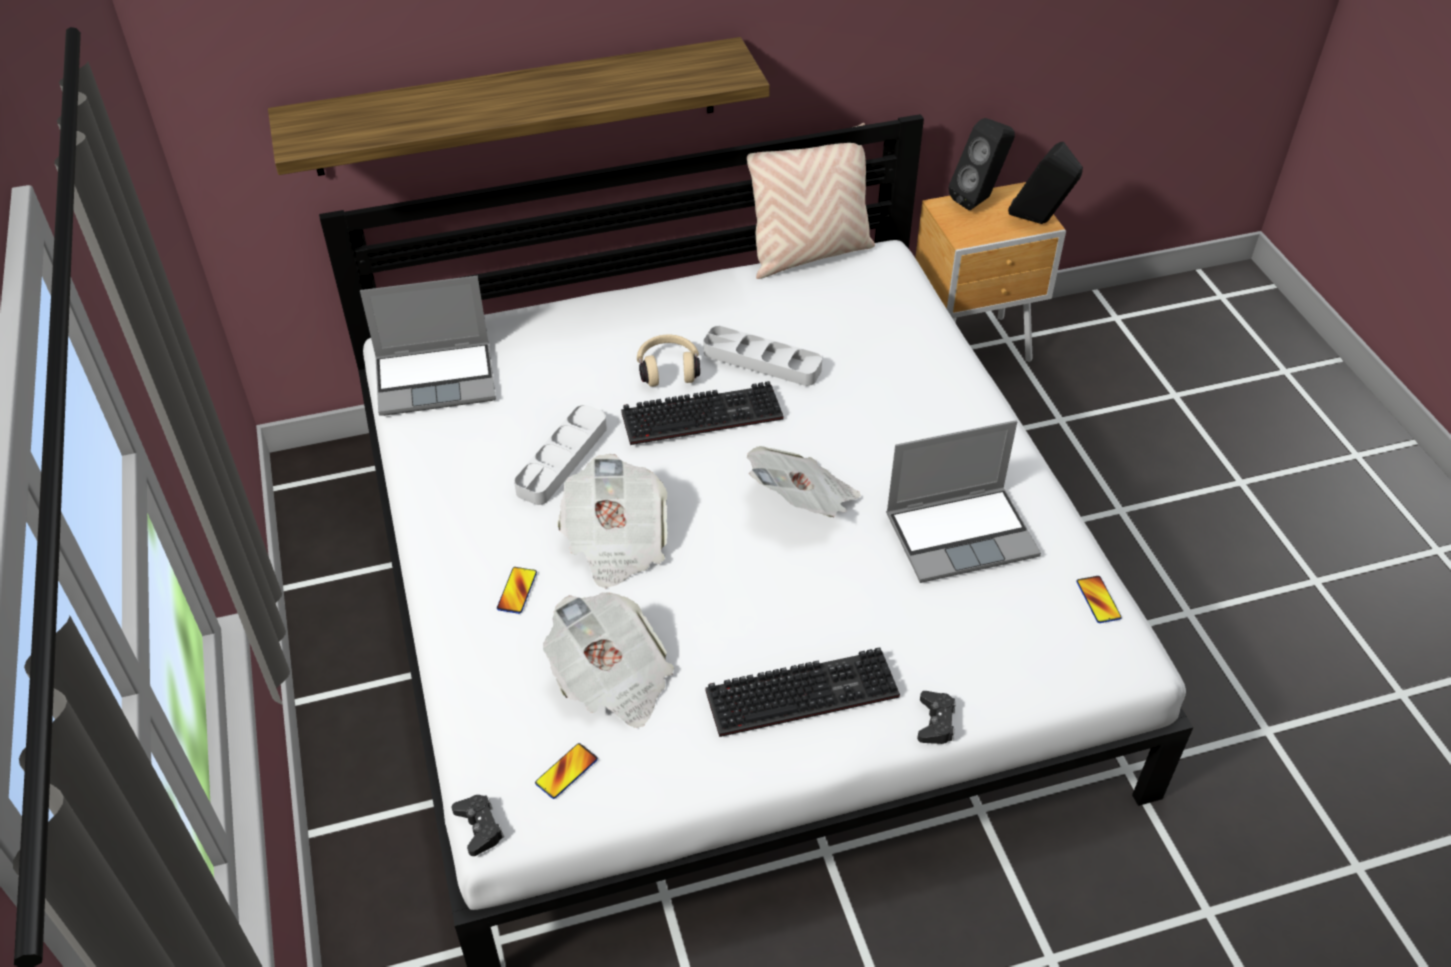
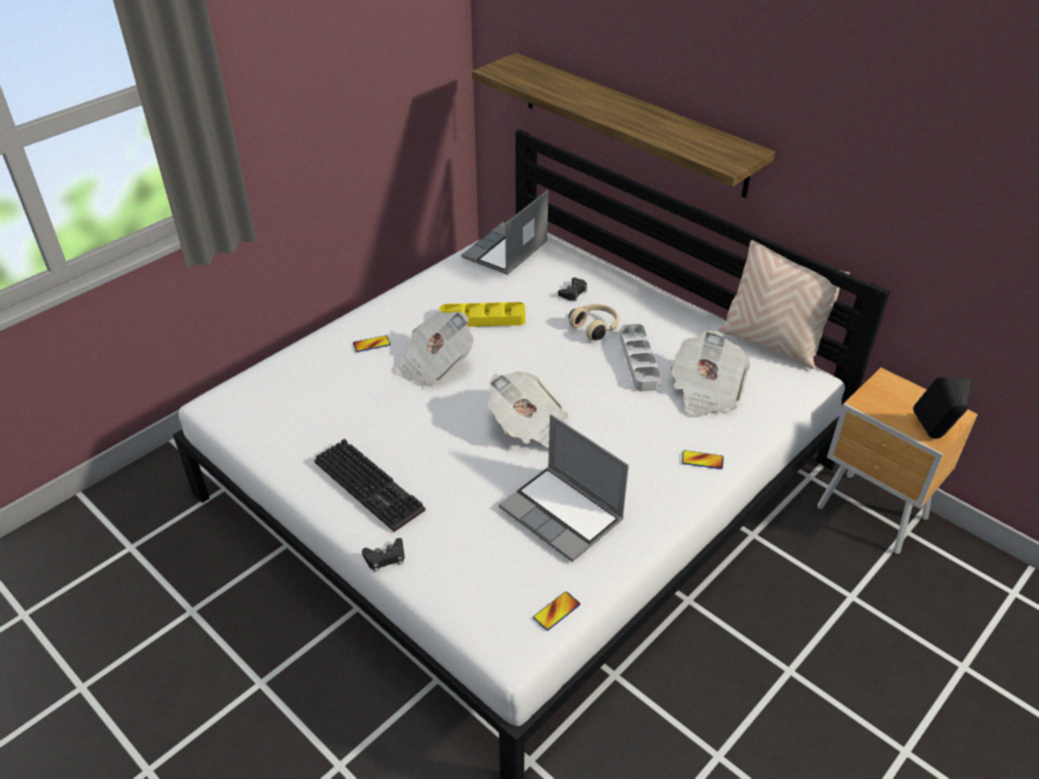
camera: 60 degrees right, 5 degrees down
laptop [360,276,496,416] -> laptop turned 75 degrees clockwise [461,190,548,275]
black game controller [452,795,504,856] -> black game controller moved to [558,277,587,301]
grey tray [514,405,607,505] -> yellow tray [439,302,526,327]
phone [535,743,598,799] -> phone moved to [682,450,724,469]
newspaper [543,592,674,728] -> newspaper moved to [670,330,750,416]
keyboard [621,381,784,445] -> none
black speaker [948,118,1015,210] -> none

